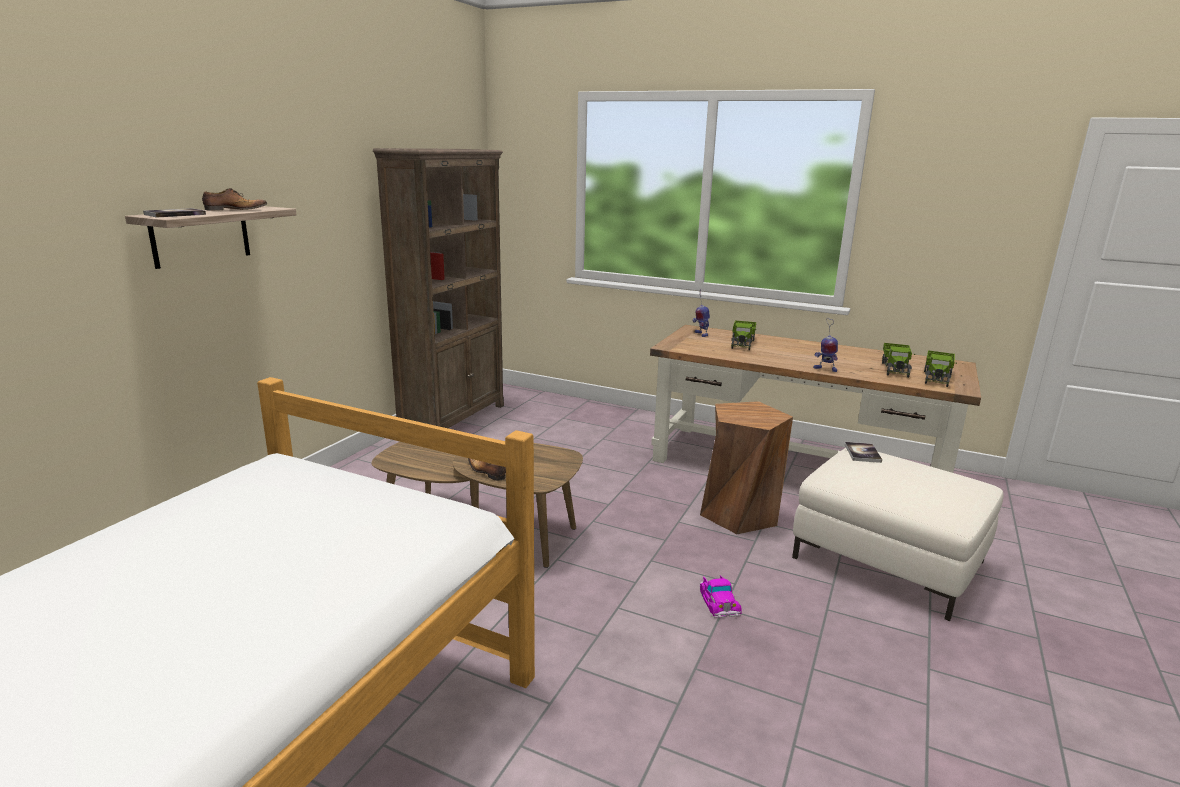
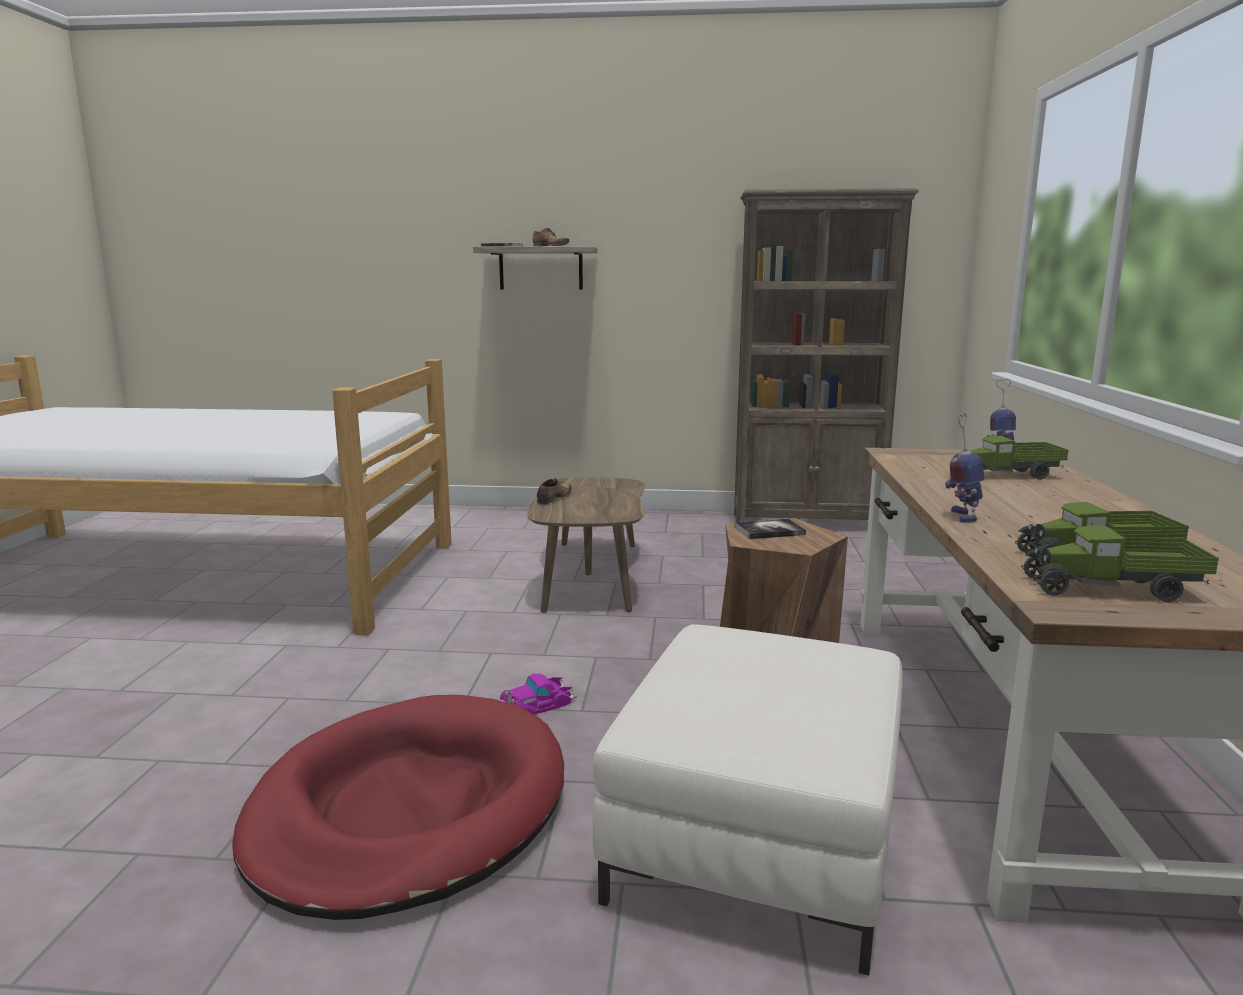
camera: 70 degrees right, 5 degrees down
book [845,442,882,463] -> book moved to [735,519,806,539]
none -> red dog bed [232,695,564,920]

